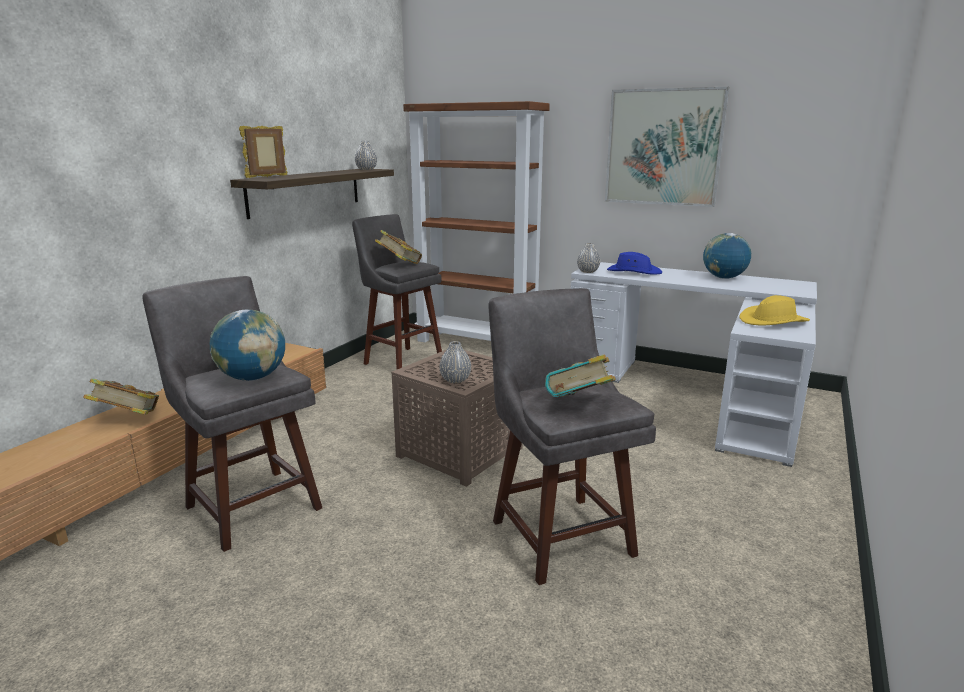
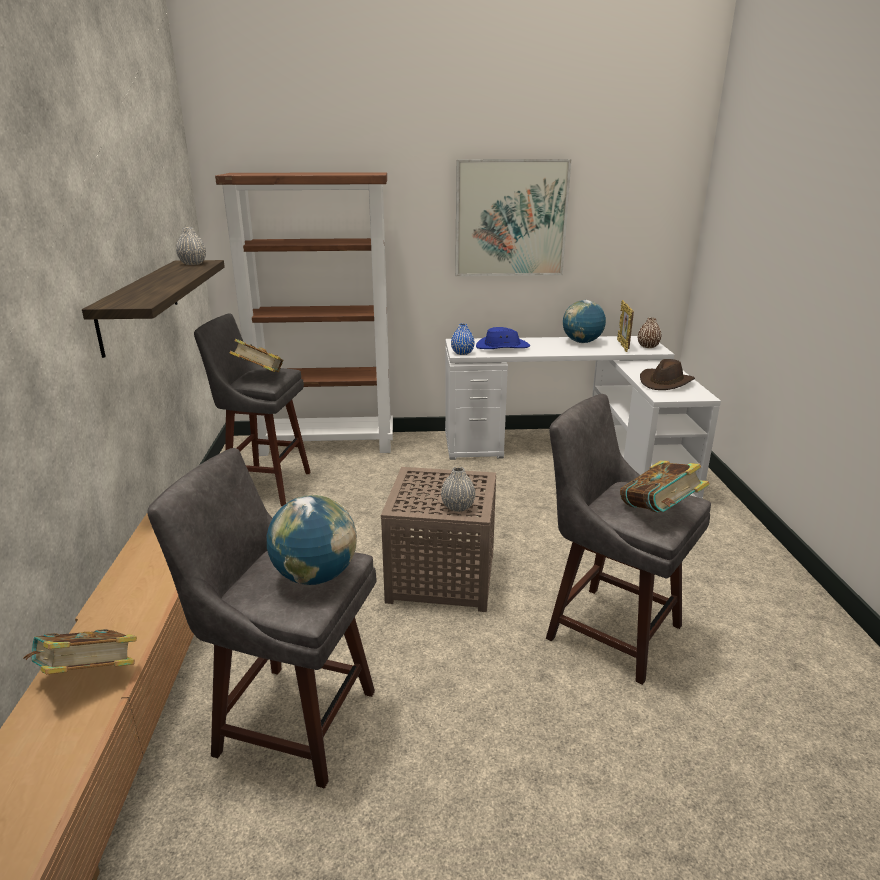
camera: 30 degrees left, 5 degrees up
picture frame [239,125,287,178] -> picture frame moved to [617,300,634,352]
grey vase [577,243,600,273] -> blue vase [451,323,475,355]
yellow hat [739,295,810,326] -> brown hat [640,359,695,390]
none -> brown vase [638,318,662,348]

